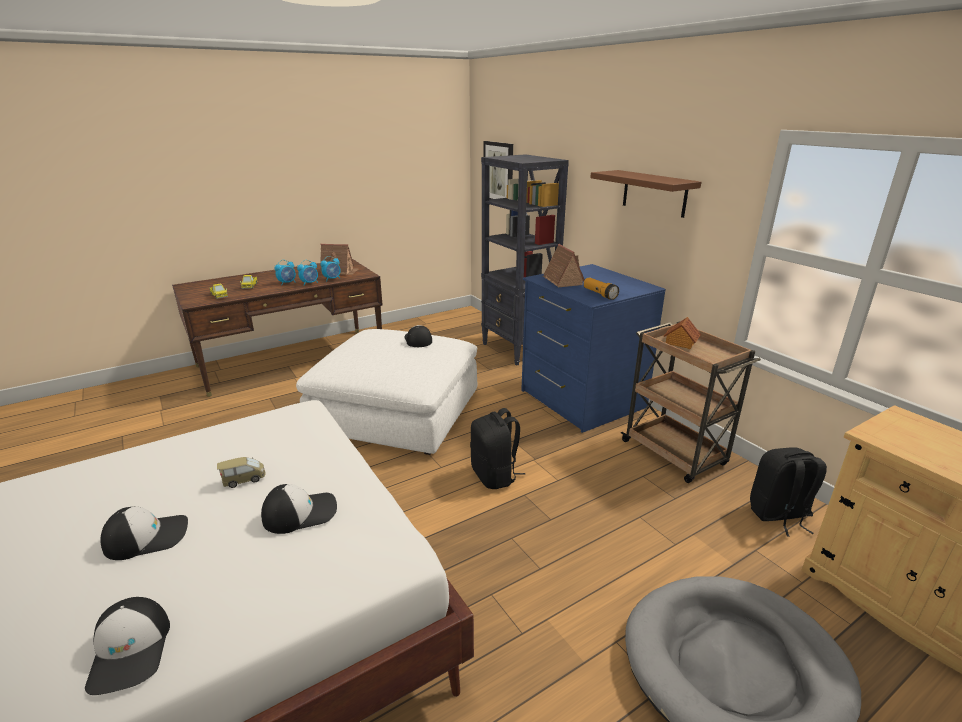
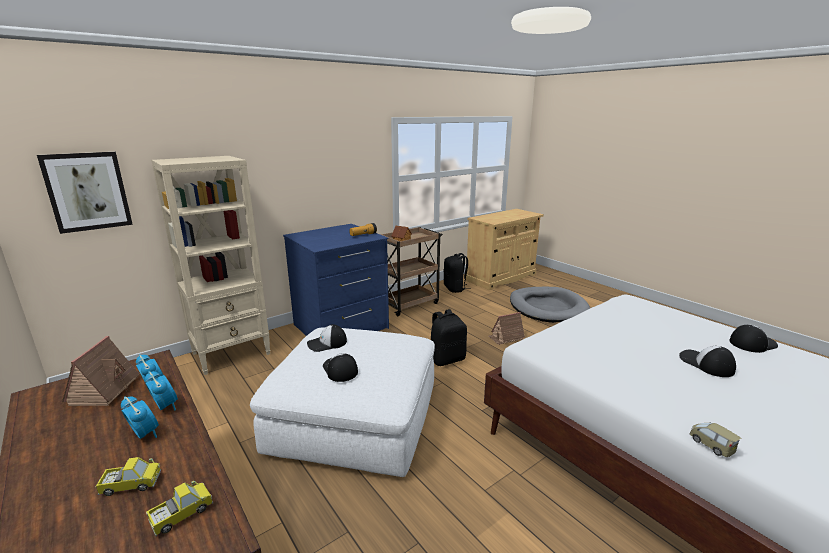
camera: 95 degrees left, 5 degrees down
toy car [217,457,266,488] -> toy car moved to [689,422,742,457]
cap [261,484,337,534] -> cap moved to [323,353,358,382]
black bookcase [481,154,569,366] -> beige bookcase [151,156,271,375]
toy house [543,244,585,287] -> toy house moved to [489,312,525,345]
brown shelf [590,170,701,218] -> none

